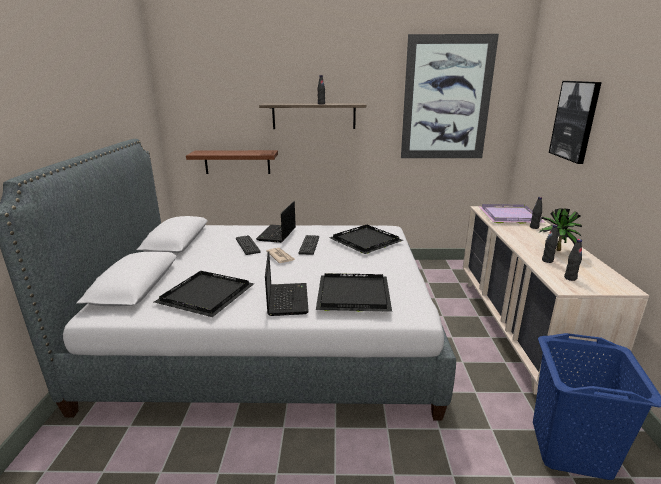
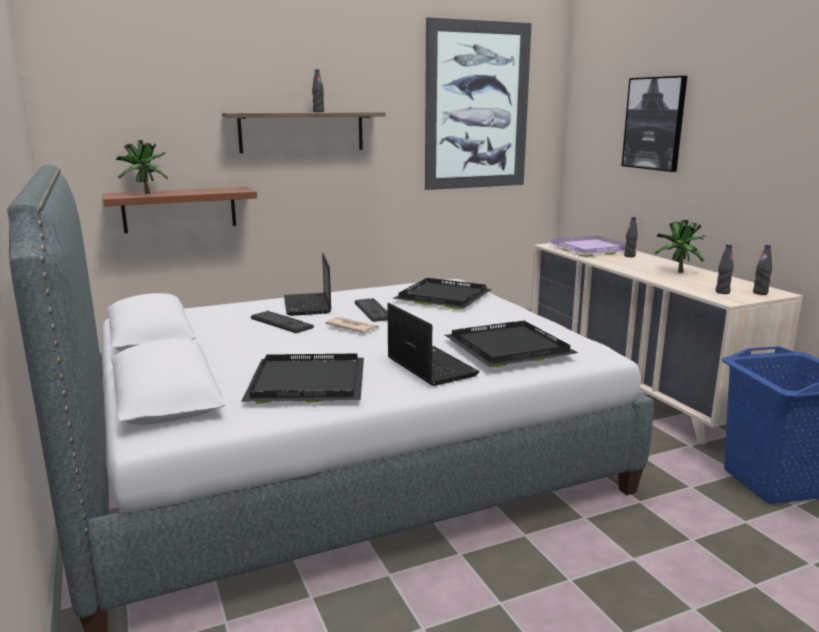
camera: 25 degrees left, 5 degrees down
black bottle [542,224,558,263] -> black bottle moved to [753,245,772,295]
none -> potted plant [116,140,168,194]

